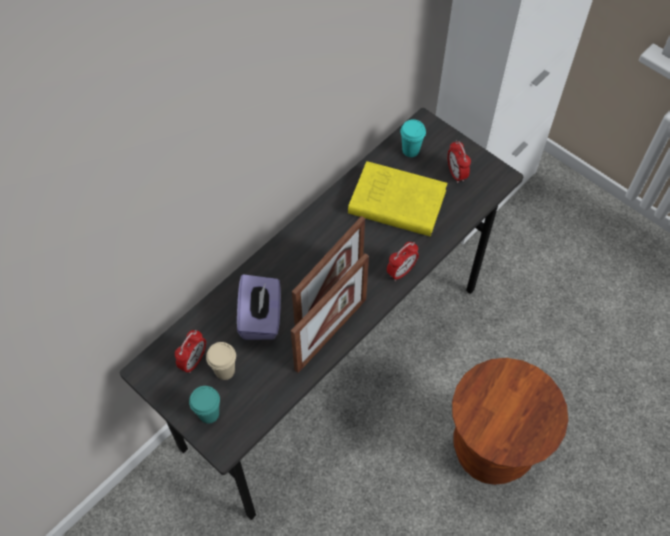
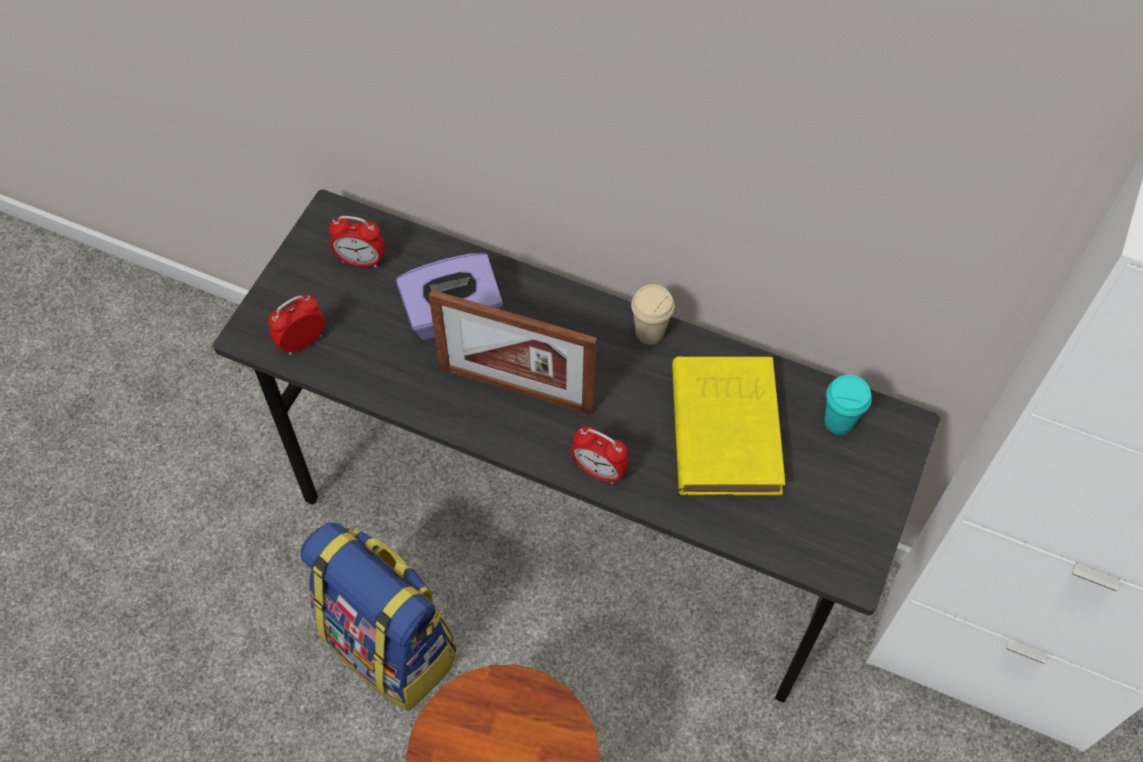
camera: 70 degrees right, 0 degrees up
turquoise cup [189,386,220,424] -> none
beige cup [206,342,236,380] -> beige cup moved to [631,284,675,345]
picture frame [291,253,369,373] -> none
alarm clock [447,140,471,183] -> alarm clock moved to [268,295,325,355]
none -> backpack [300,523,456,712]

